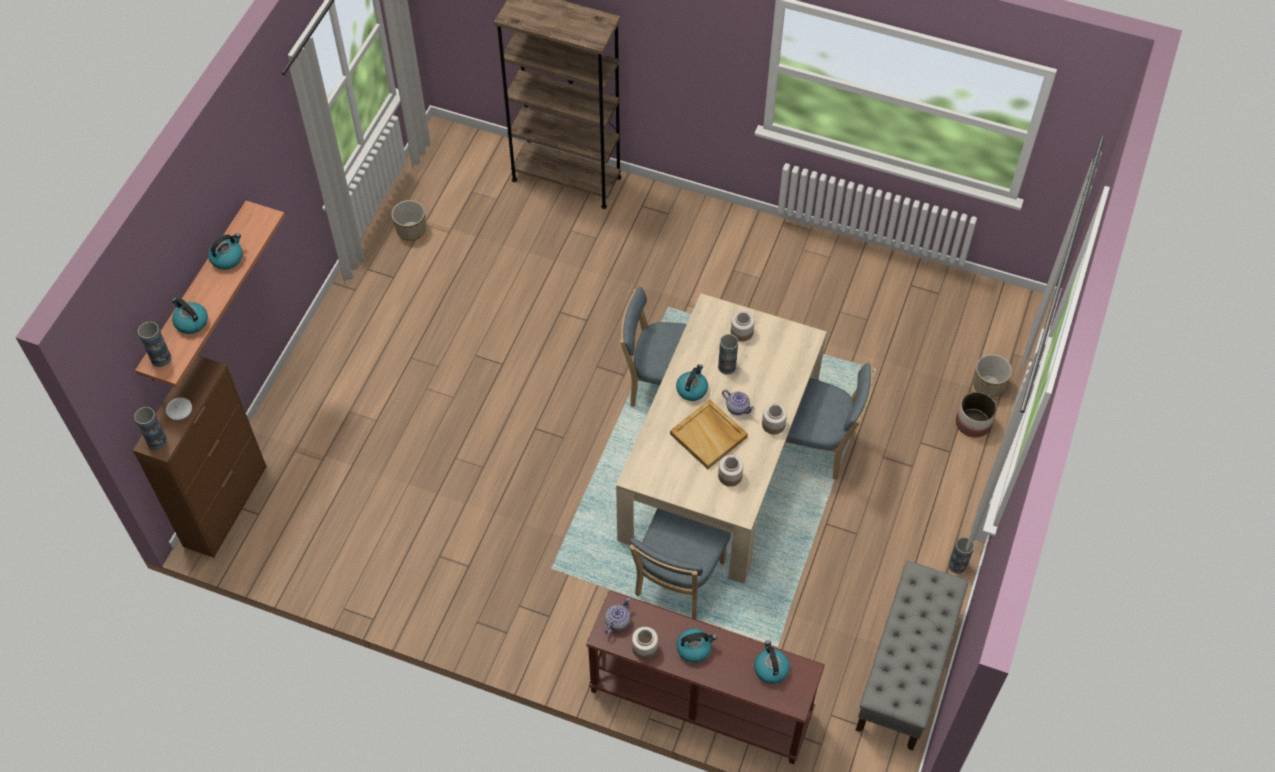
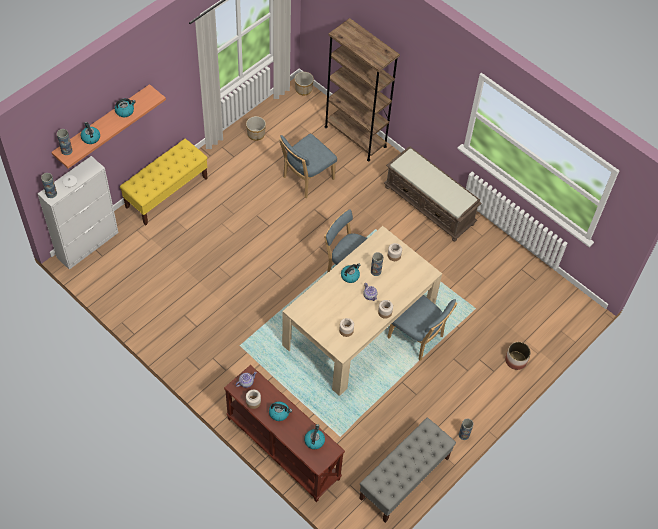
camera: 20 degrees right, 0 degrees up
brown cabinet [133,355,267,558] -> white cabinet [38,156,118,270]
blue chair [629,508,731,620] -> blue chair moved to [279,134,337,198]
beige tray [670,399,748,469] -> none
planter [973,354,1012,397] -> planter moved to [295,72,314,95]
none -> yellow bench [120,139,208,226]
none -> brown bench [384,147,482,241]

